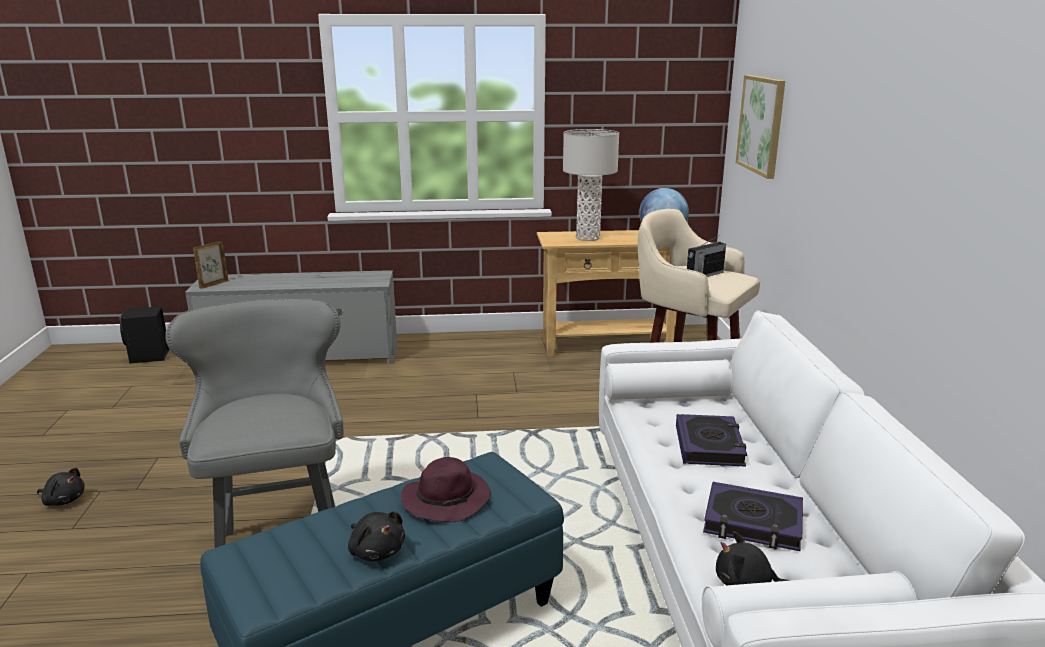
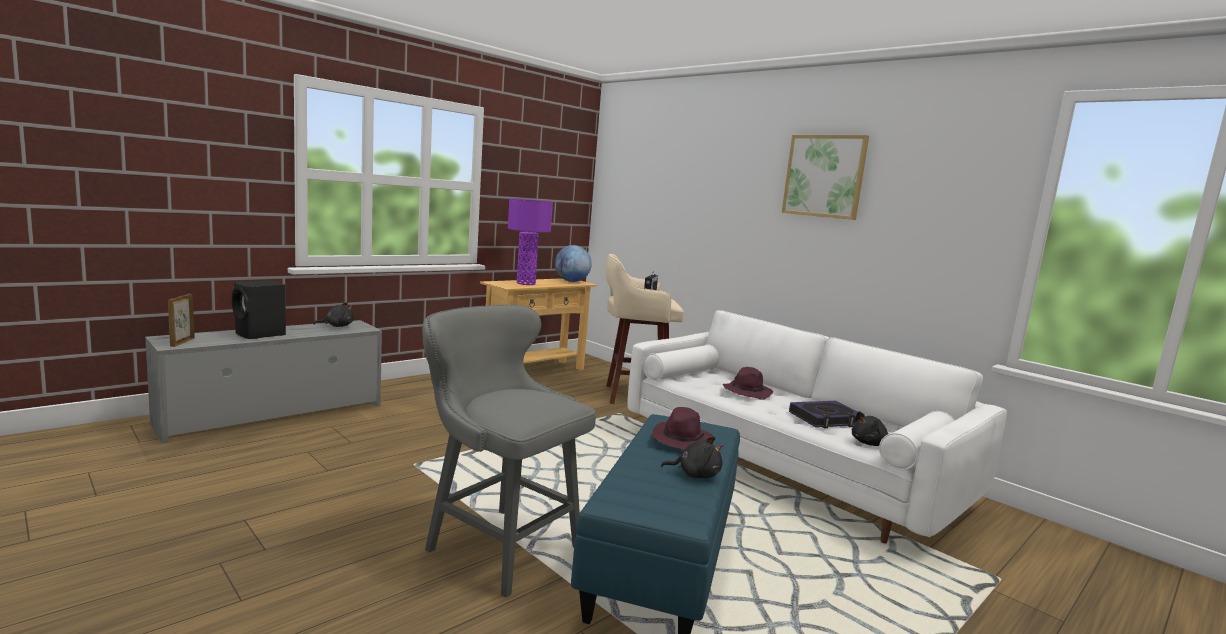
camera: 40 degrees left, 10 degrees down
black plush toy [37,468,85,506] -> black plush toy moved to [314,302,354,327]
black speaker [120,306,170,364] -> black speaker moved to [232,280,286,339]
white table lamp [563,129,619,241] -> purple table lamp [508,198,553,285]
book [676,414,747,466] -> purple hat [723,367,773,399]
picture [735,75,785,179] -> picture moved to [782,135,869,220]

